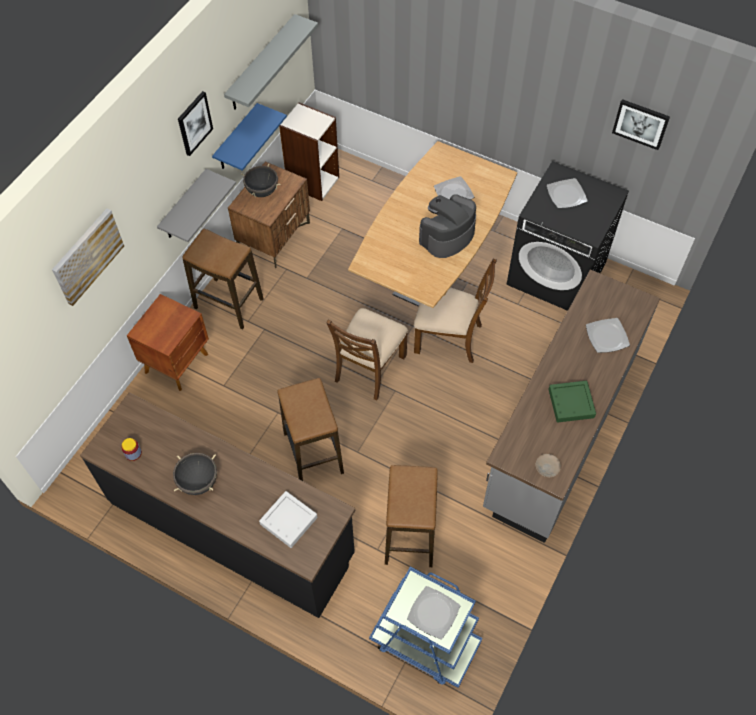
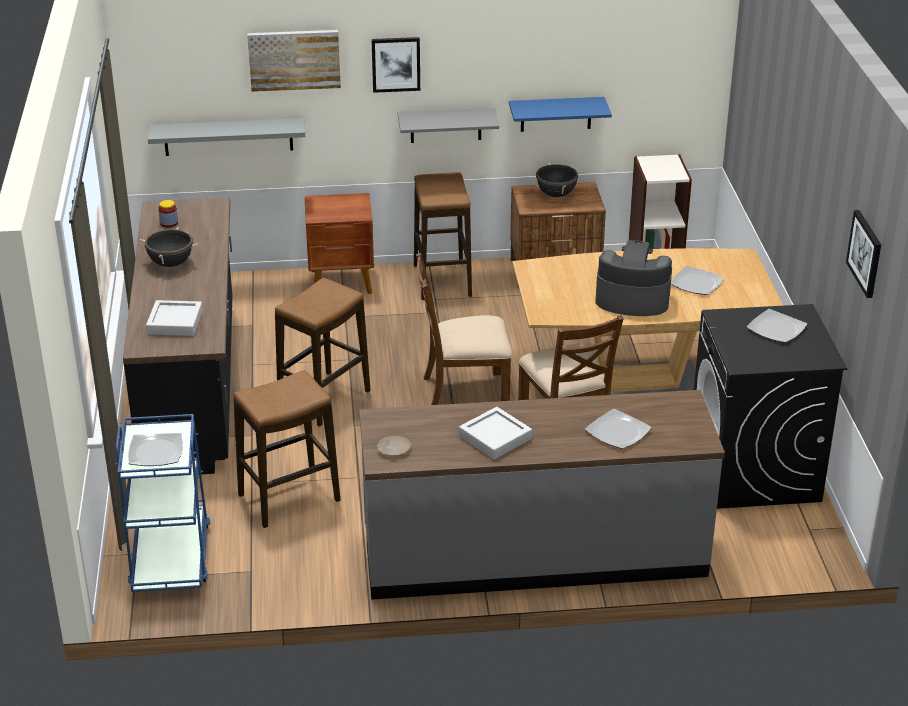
camera: 55 degrees right, 25 degrees down
picture [178,91,213,156] -> picture moved to [372,37,420,93]
grey shelf [224,14,318,110] -> grey shelf moved to [148,118,305,156]
green tray [548,381,596,423] -> grey tray [459,407,532,459]

